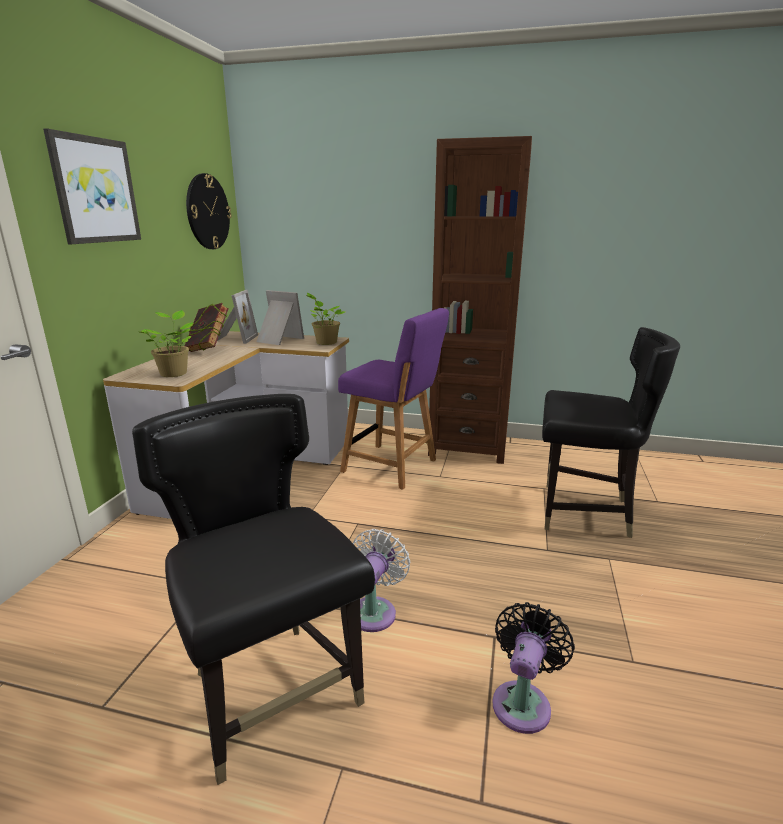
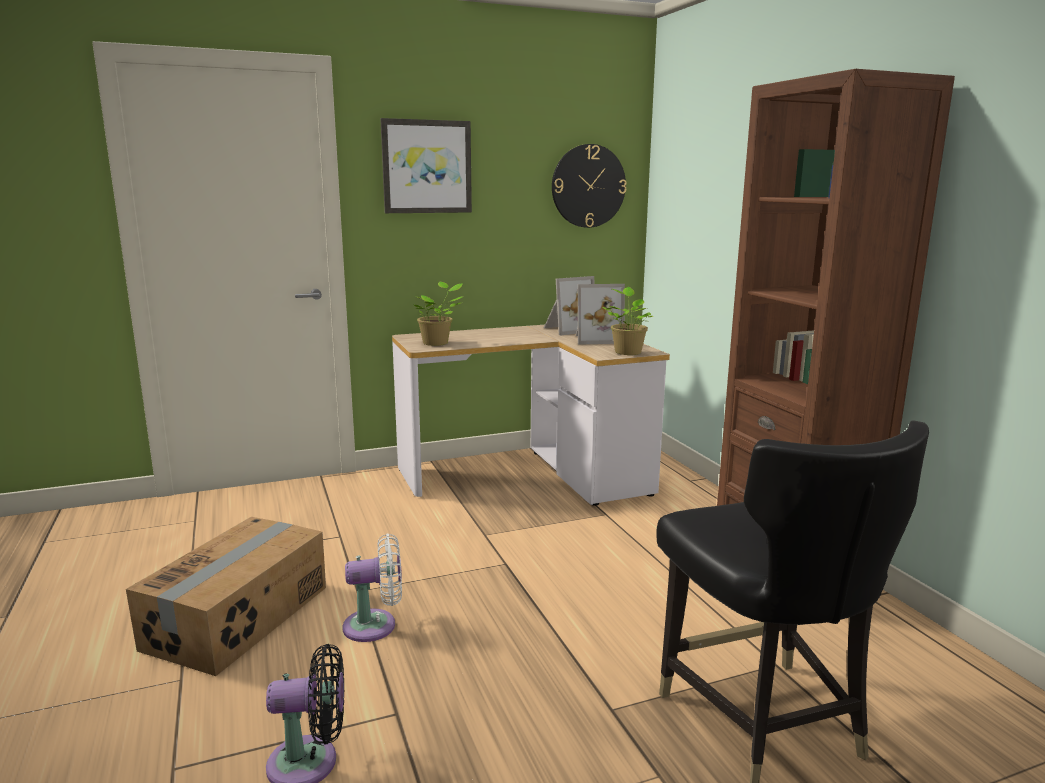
camera: 55 degrees right, 5 degrees down
black chair [132,394,375,785] -> cardboard box [126,517,326,676]
book [185,303,229,352] -> none
picture frame [256,290,304,345] -> picture frame turned 90 degrees clockwise [576,284,625,345]
purple chair [338,308,449,490] -> none

